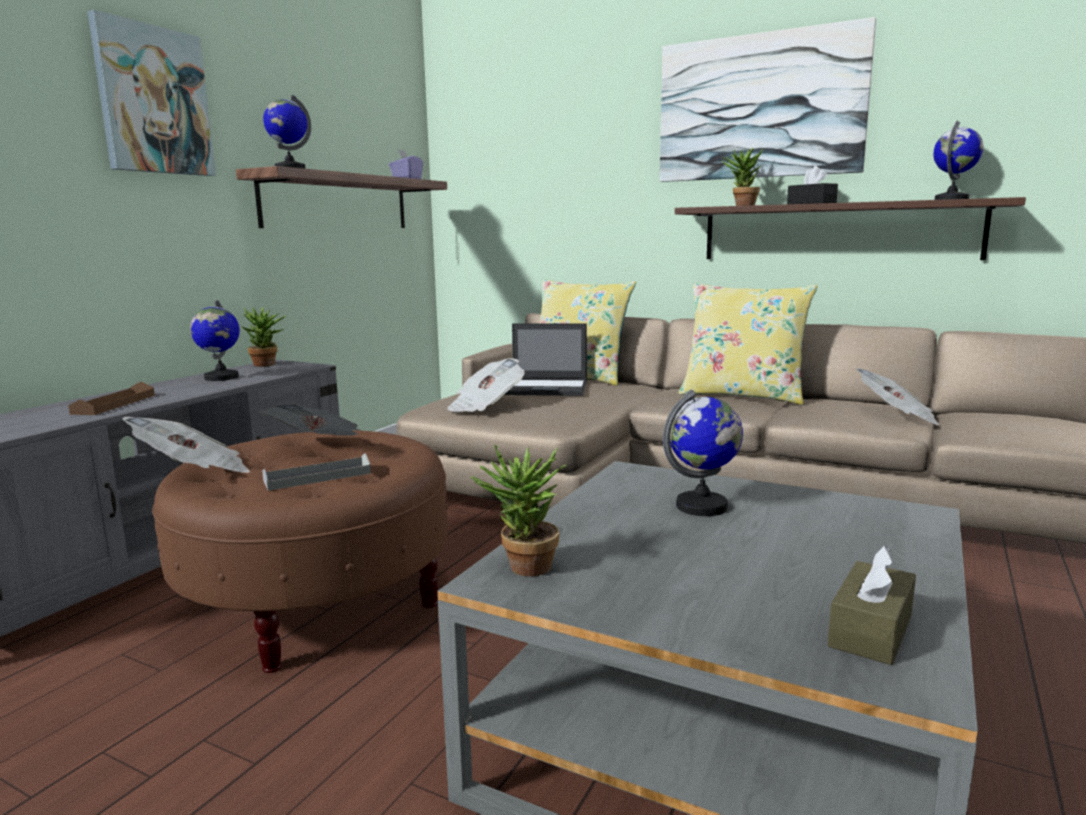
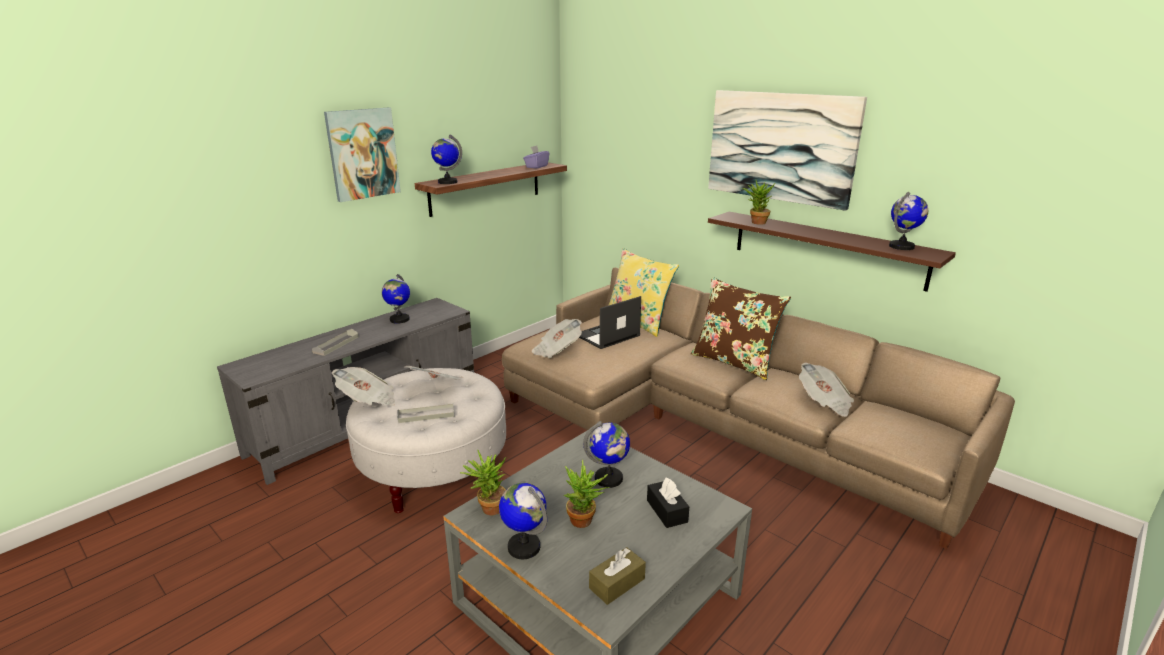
camera: 15 degrees right, 10 degrees up
brown tray [68,381,155,415] -> grey tray [312,329,359,356]
brown ottoman [152,430,448,673] -> white ottoman [346,368,506,513]
potted plant [242,307,286,367] -> potted plant moved to [564,460,609,528]
laptop [505,323,587,396] -> laptop turned 120 degrees clockwise [579,296,641,349]
yellow pillow [679,283,817,405] -> brown pillow [691,277,791,380]
black tissue box [787,166,838,204] -> black tissue box moved to [647,477,689,528]
none -> globe [499,483,547,559]

